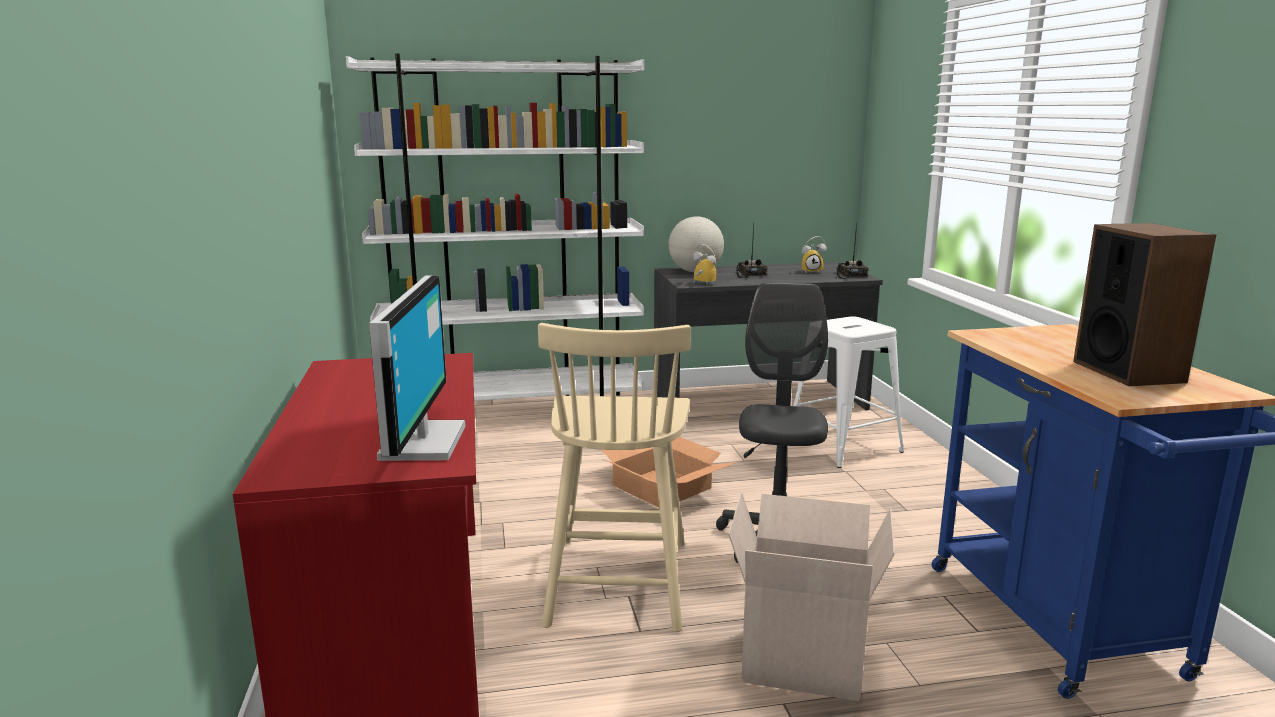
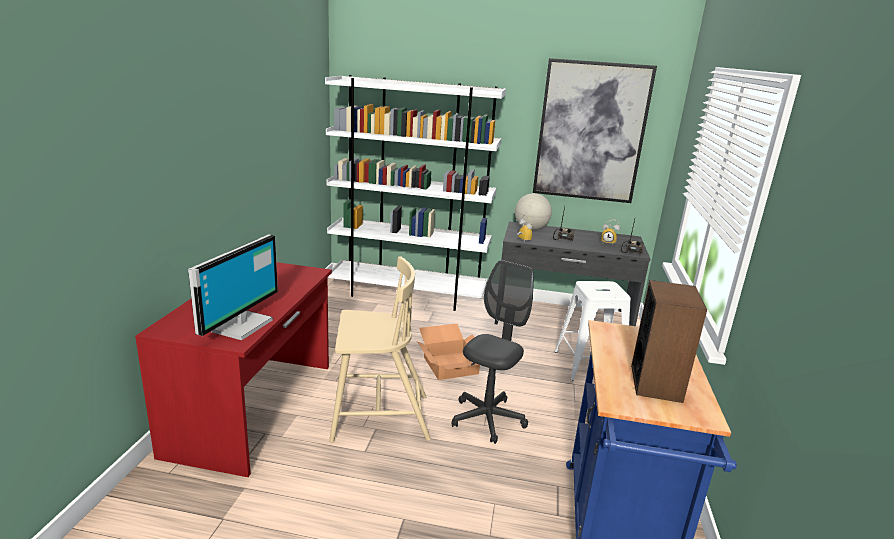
camera: 20 degrees right, 5 degrees up
beige chair [538,323,691,632] -> beige chair turned 120 degrees counterclockwise [329,257,431,443]
cardboard box [728,492,895,701] -> none
none -> picture [533,58,657,203]

